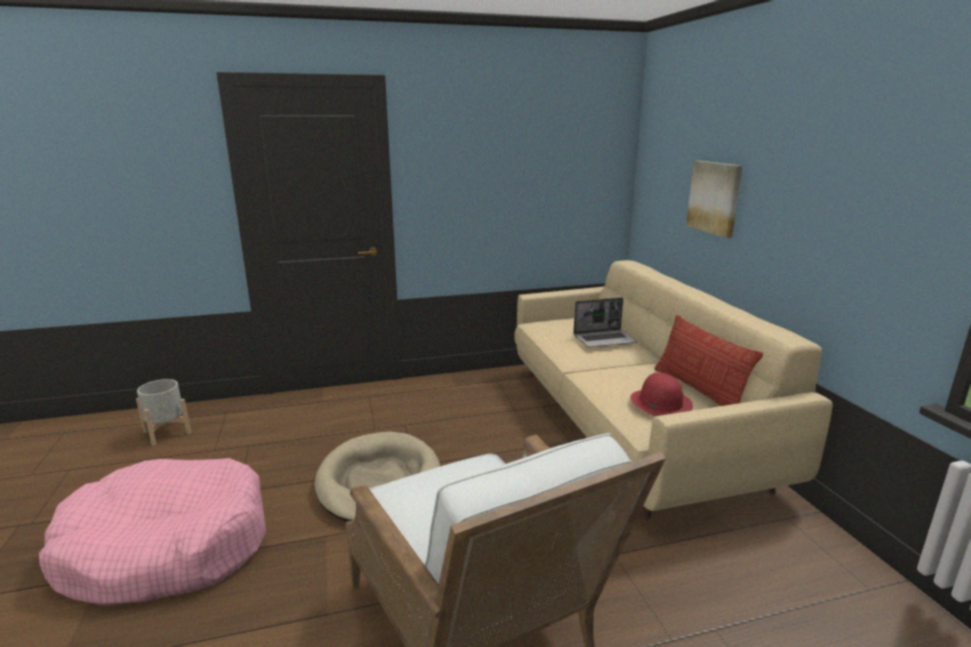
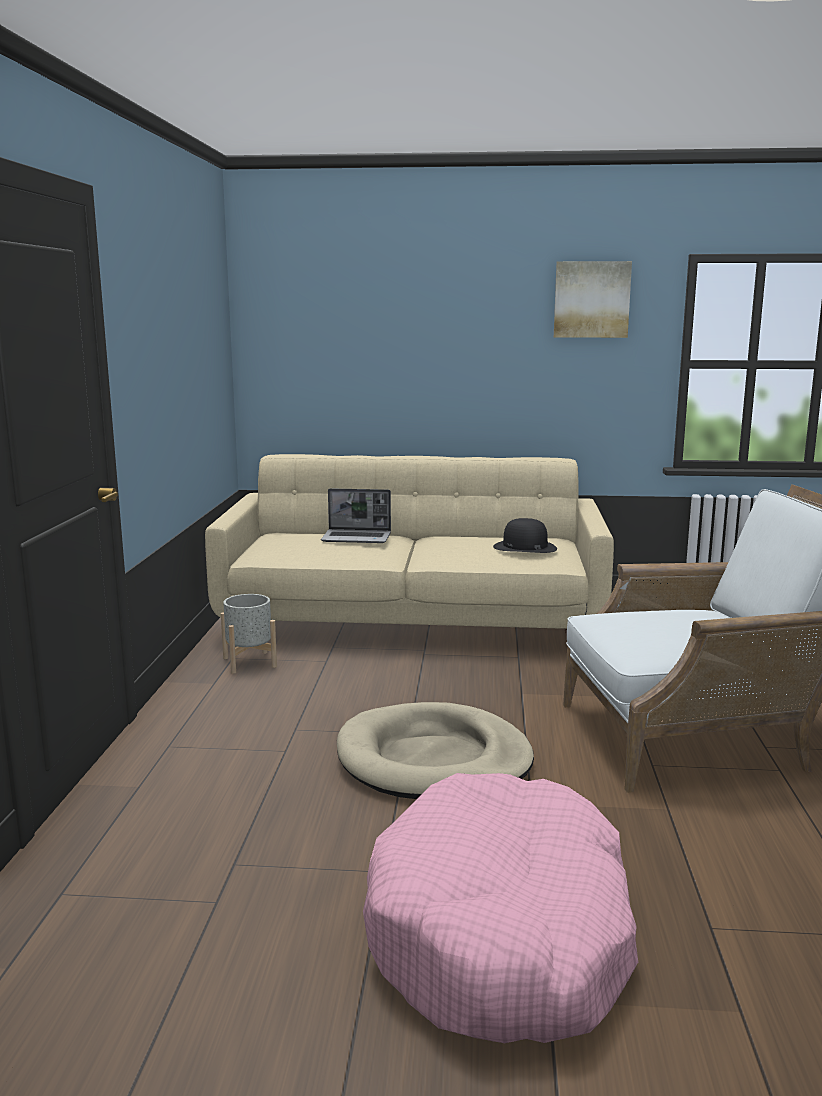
camera: 70 degrees left, 5 degrees down
grey planter [136,379,191,446] -> grey planter moved to [221,594,277,674]
laptop [573,297,637,347] -> laptop turned 90 degrees clockwise [321,488,391,543]
red hat [630,373,693,416] -> black hat [493,518,557,553]
pillow [654,315,763,406] -> none
picture [686,161,742,238] -> picture moved to [554,261,632,338]

